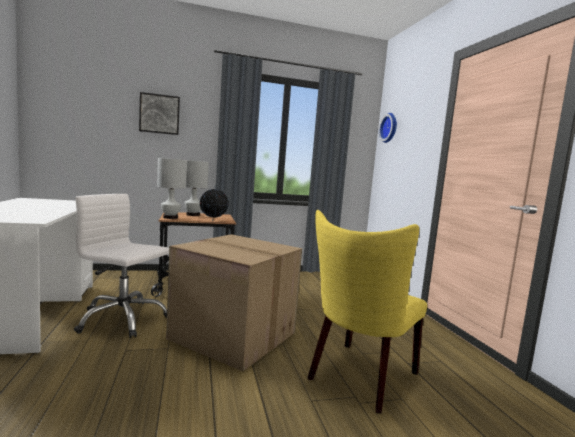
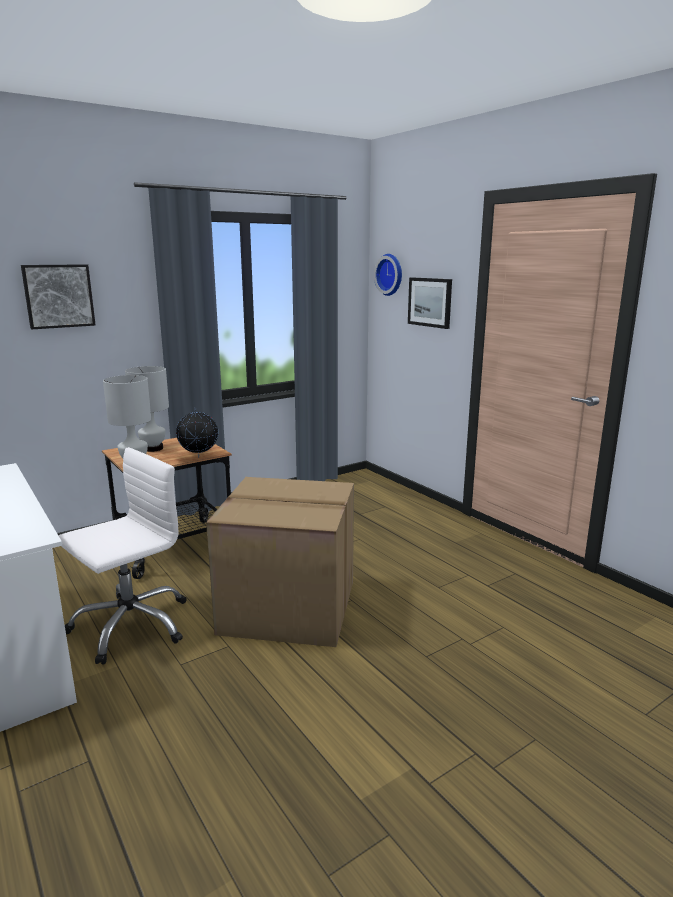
camera: 20 degrees left, 10 degrees up
white office chair [74,194,169,338] -> white office chair turned 135 degrees clockwise [58,447,187,665]
yellow chair [308,210,427,414] -> none
none -> picture [408,277,452,329]

